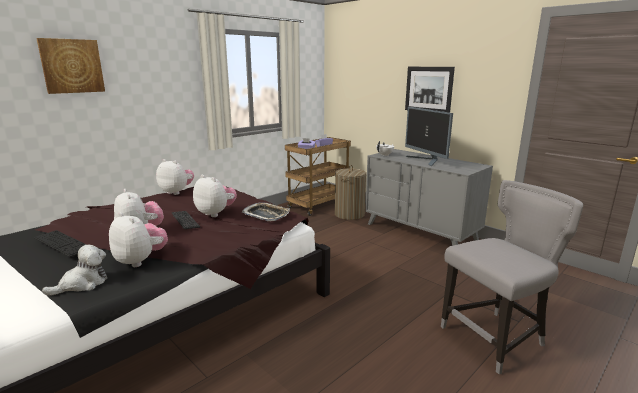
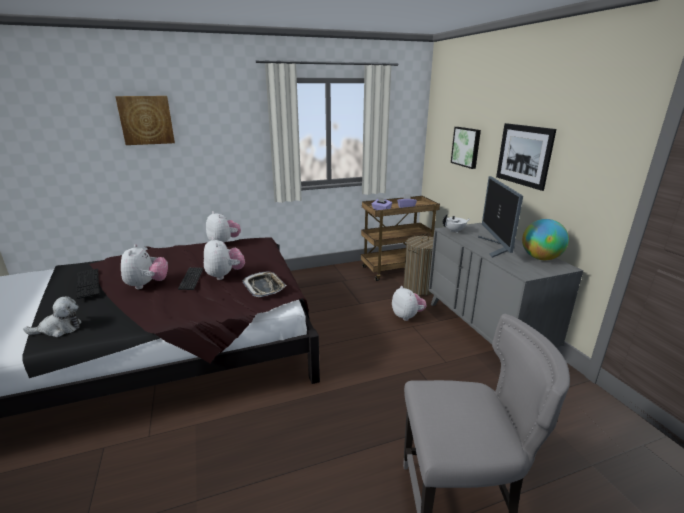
camera: 25 degrees right, 5 degrees up
plush toy [109,212,168,267] -> plush toy moved to [392,286,427,321]
none -> picture [451,127,481,169]
none -> globe [522,219,569,260]

